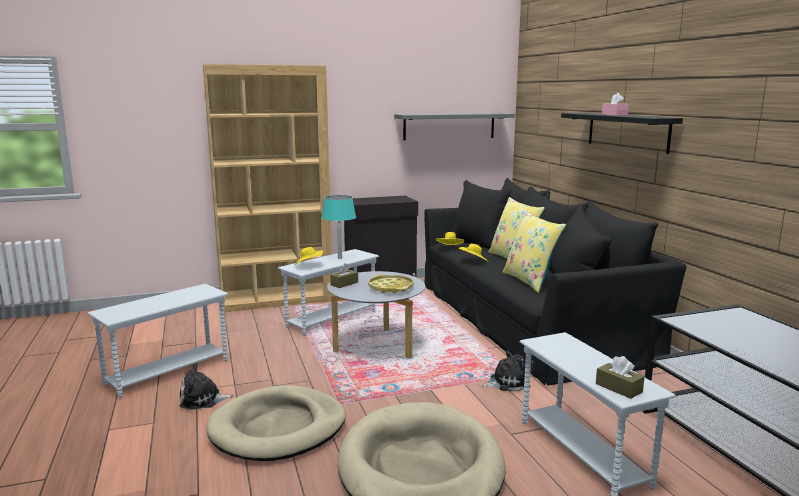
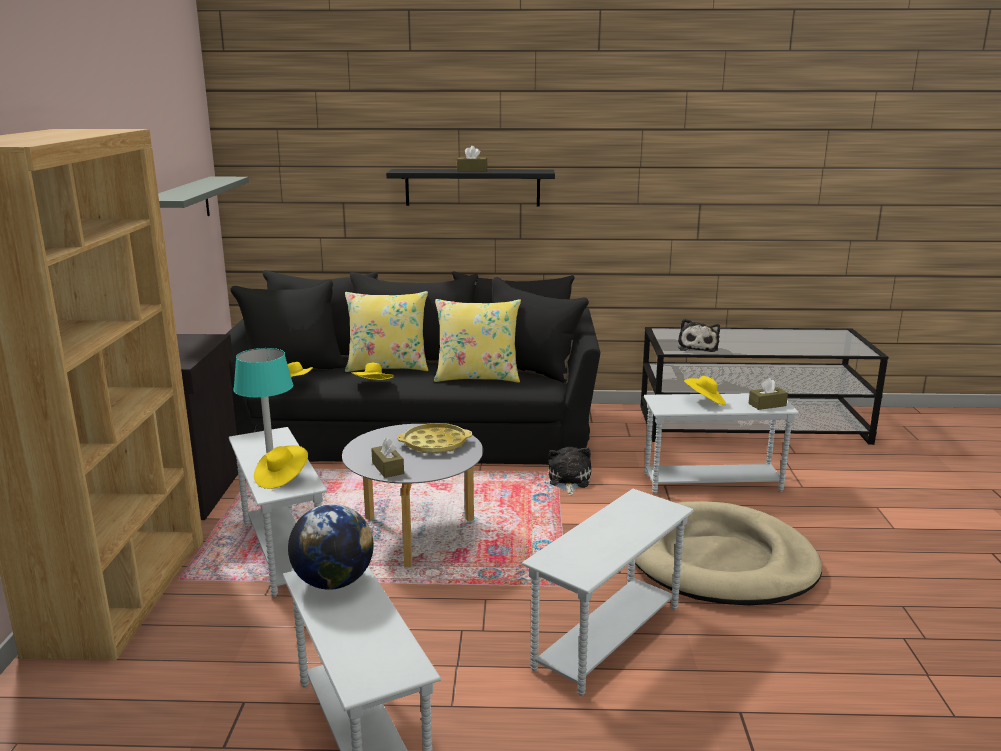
camera: 70 degrees left, 5 degrees up
plush toy [179,363,234,410] -> plush toy moved to [678,319,720,352]
beige dog bed [206,385,346,461] -> white side table [522,489,694,696]
pink tissue box [602,93,629,116] -> brown tissue box [457,146,487,172]
none -> globe [288,504,374,590]
none -> yellow hat [684,376,726,405]

